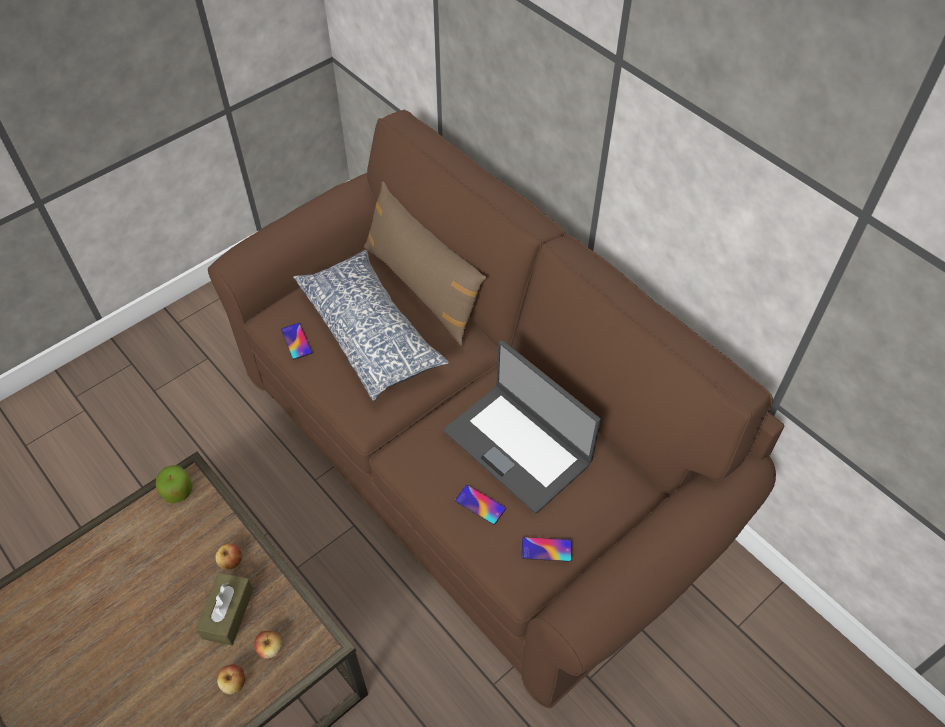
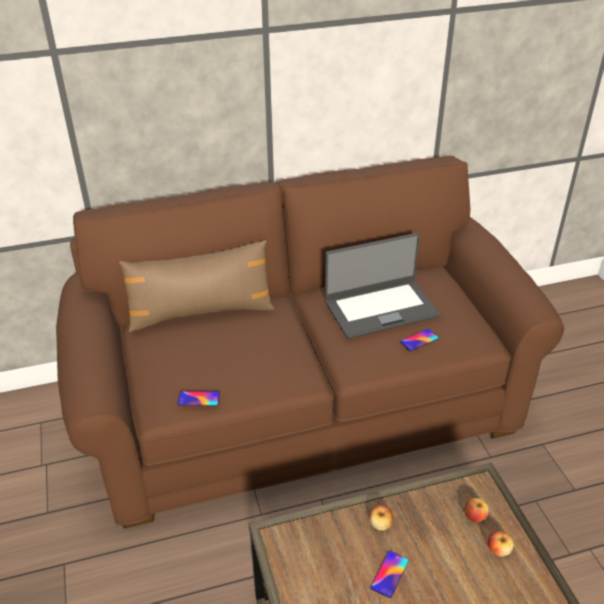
camera: 65 degrees left, 15 degrees down
apple [156,465,192,503] -> none
brown tissue box [196,572,253,645] -> none
pillow [293,250,449,401] -> none
phone [522,537,572,562] -> phone moved to [370,551,409,598]

